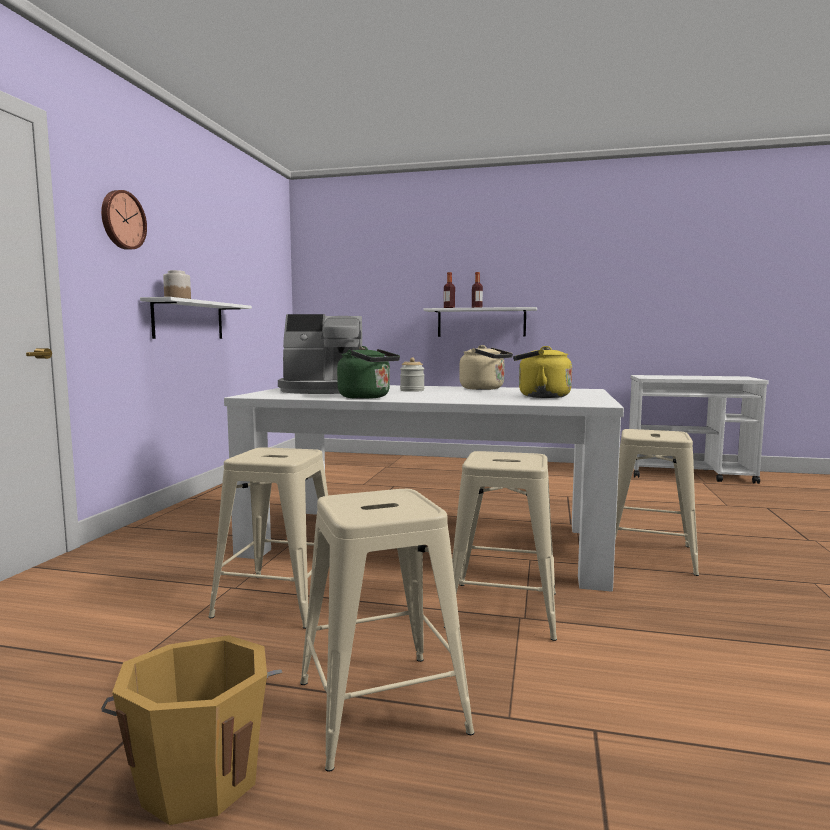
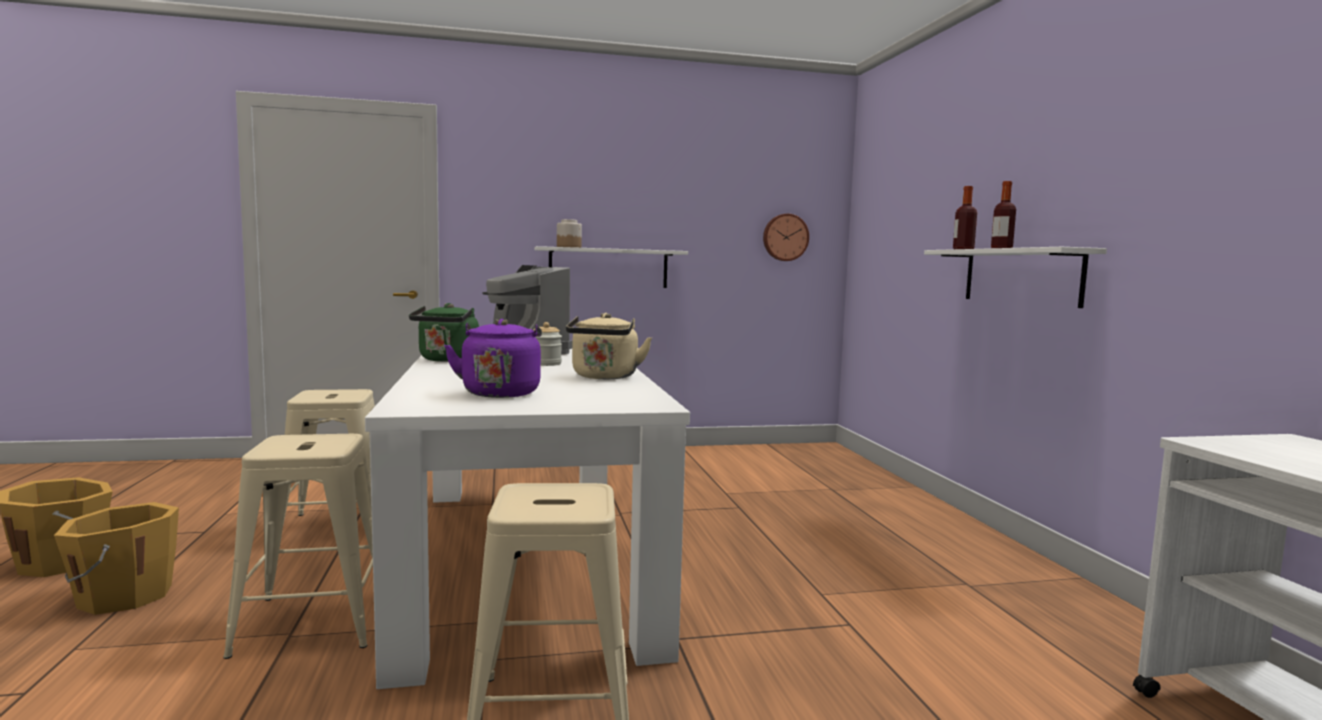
camera: 65 degrees right, 0 degrees up
wall clock [101,190,147,250] -> wall clock moved to [763,214,809,261]
beige stool [300,489,474,772] -> orange bucket [54,502,179,615]
yellow kettle [513,346,572,398] -> purple kettle [444,319,542,398]

